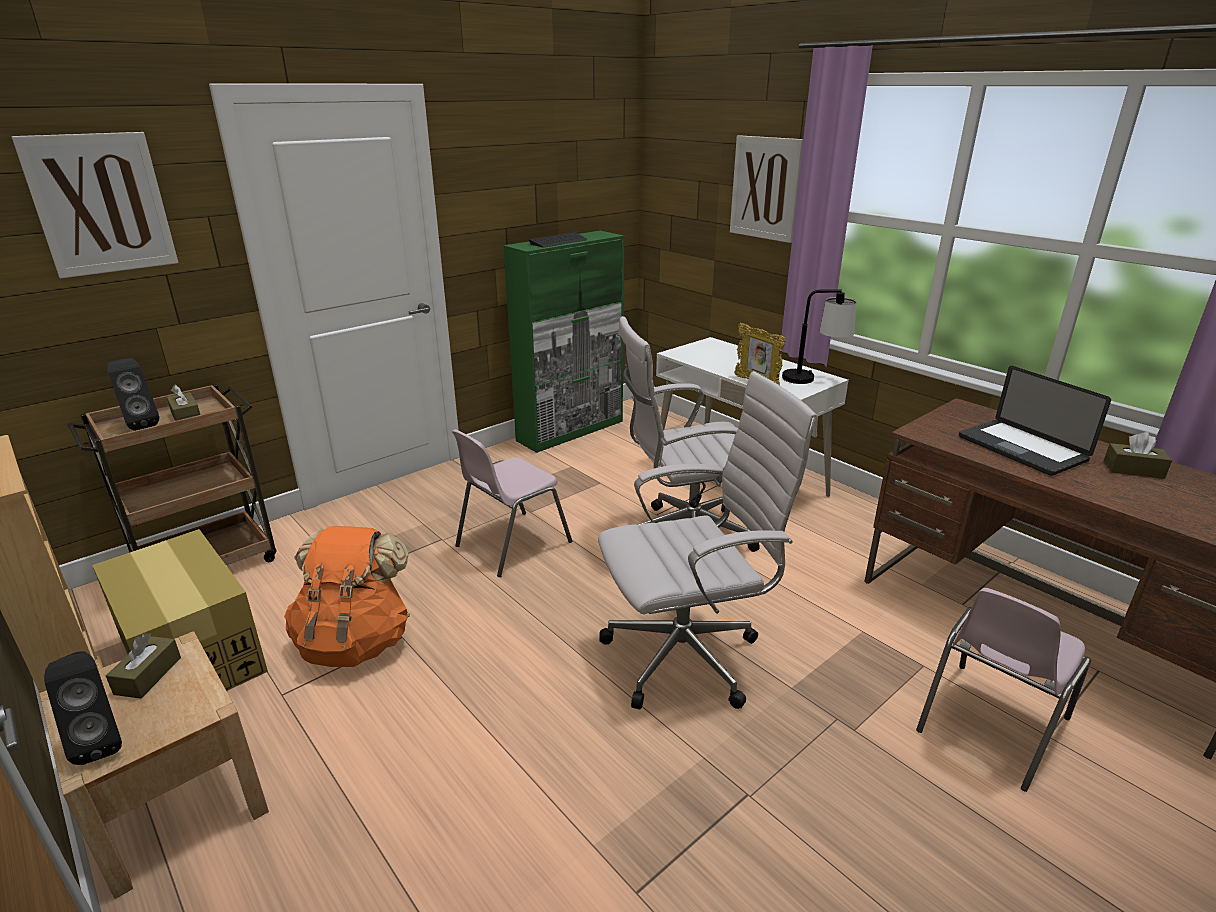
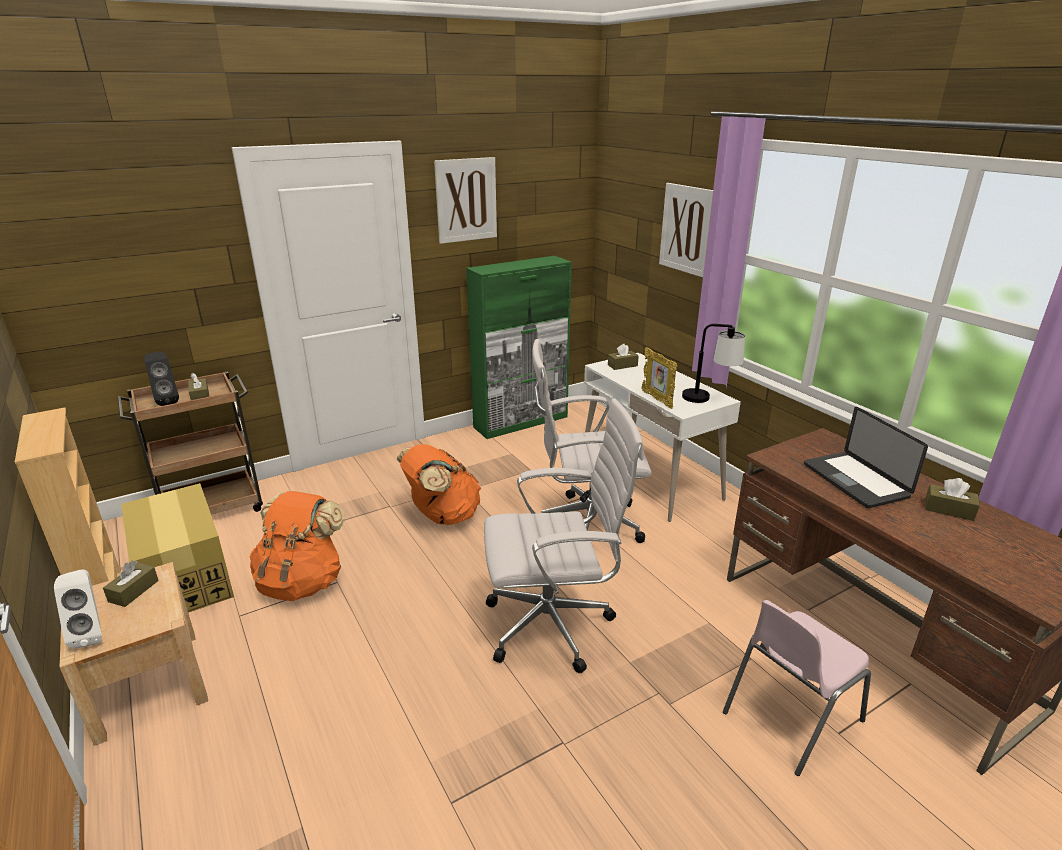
camera: 10 degrees right, 0 degrees up
picture [11,132,178,279] -> picture moved to [434,157,497,244]
black speaker [44,651,122,765] -> white speaker [54,570,102,648]
pink chair [452,429,572,577] -> orange backpack [397,444,482,525]
keyboard [529,232,587,248] -> none
none -> brown tissue box [608,344,639,370]

